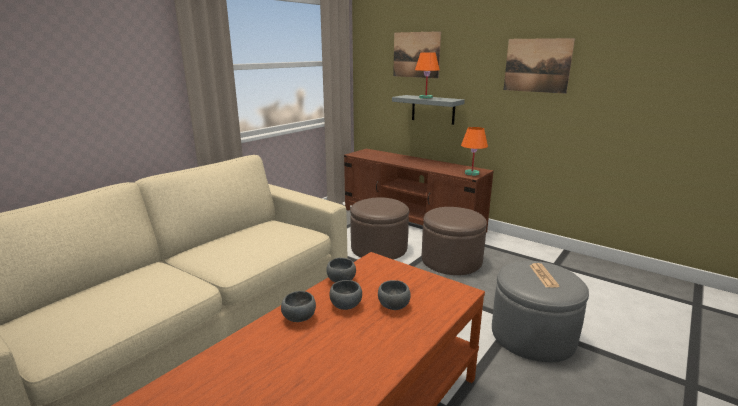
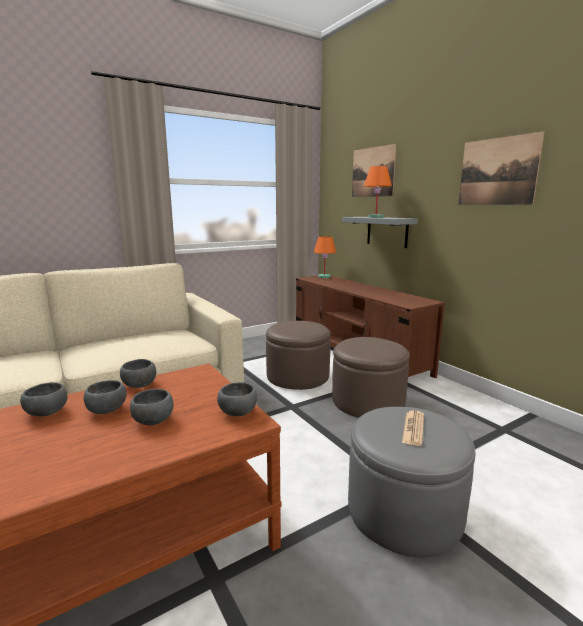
camera: 20 degrees right, 5 degrees down
orange table lamp [461,127,488,176] -> orange table lamp moved to [314,236,336,278]
none -> grey bowl [217,382,257,416]

